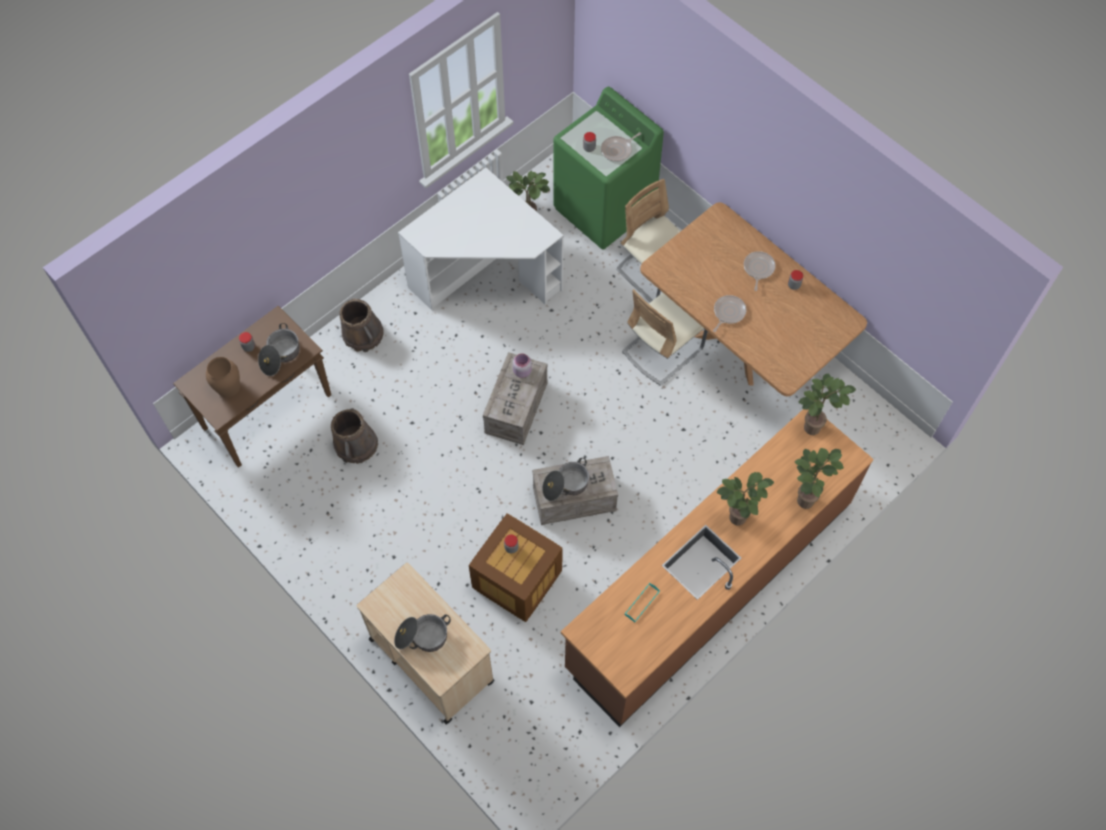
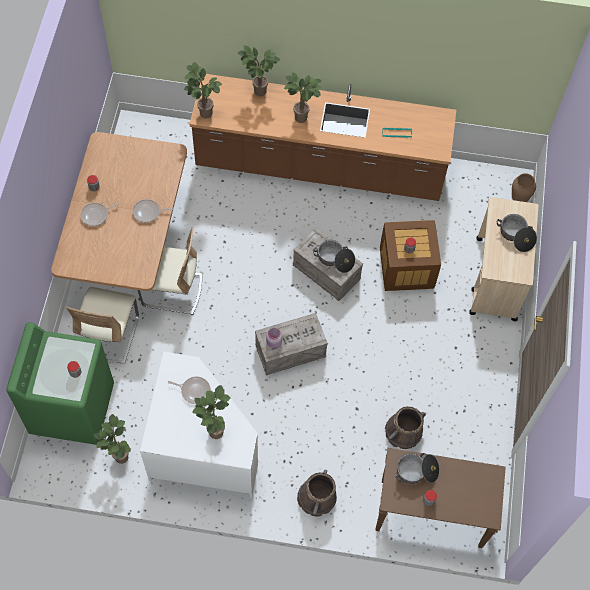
camera: 130 degrees left, 0 degrees up
brown vase [206,357,240,397] -> brown vase moved to [512,173,536,202]
frying pan [601,132,642,162] -> frying pan moved to [168,377,211,404]
none -> potted plant [192,385,231,439]

